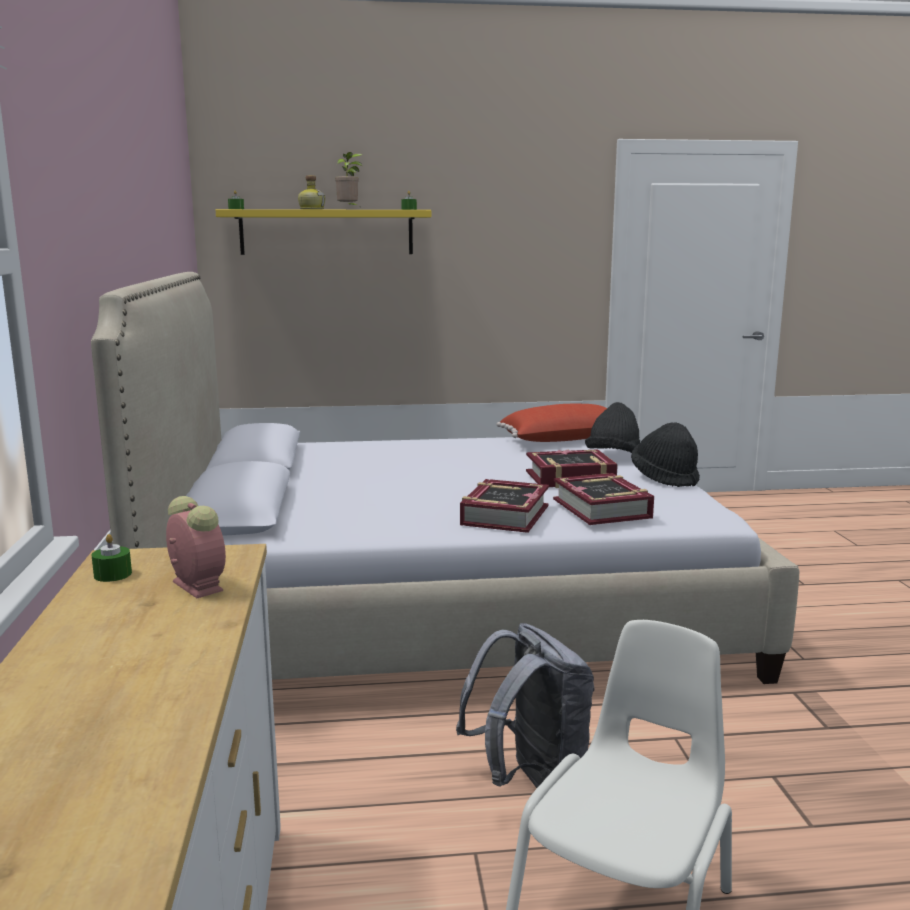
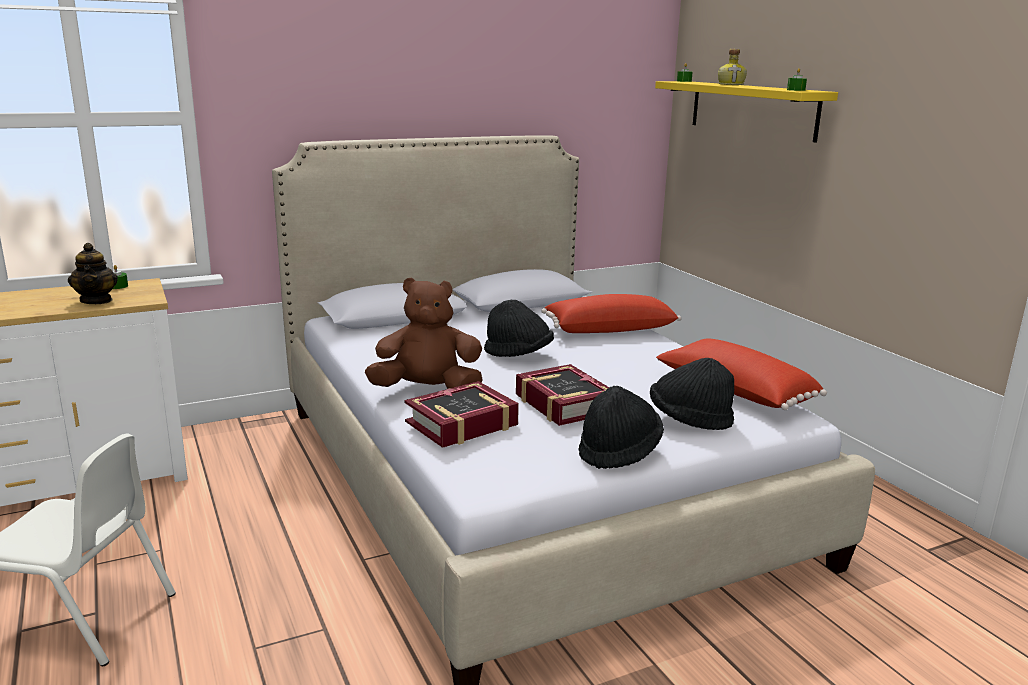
camera: 70 degrees right, 5 degrees up
alarm clock [166,496,226,598] -> teapot [68,243,118,304]
potted plant [335,152,362,205] -> none
grey backpack [456,623,595,788] -> none
book [460,479,549,533] -> brown plush toy [365,277,483,389]
none -> black hat [484,300,554,357]
none -> red pillow [542,294,682,333]

